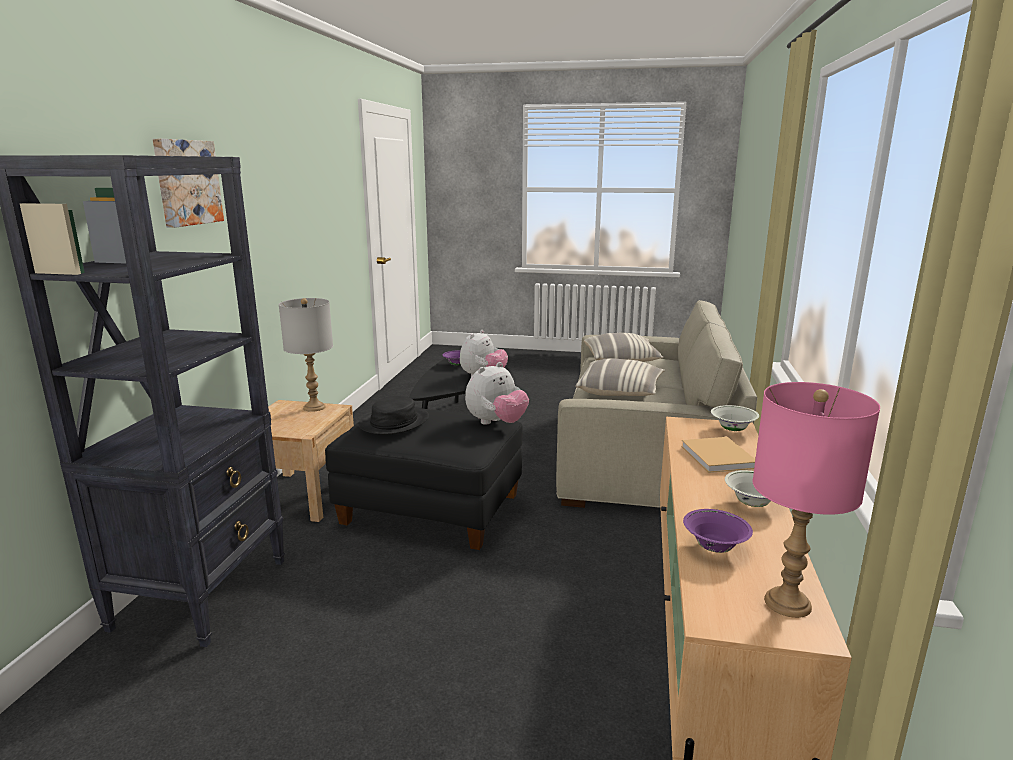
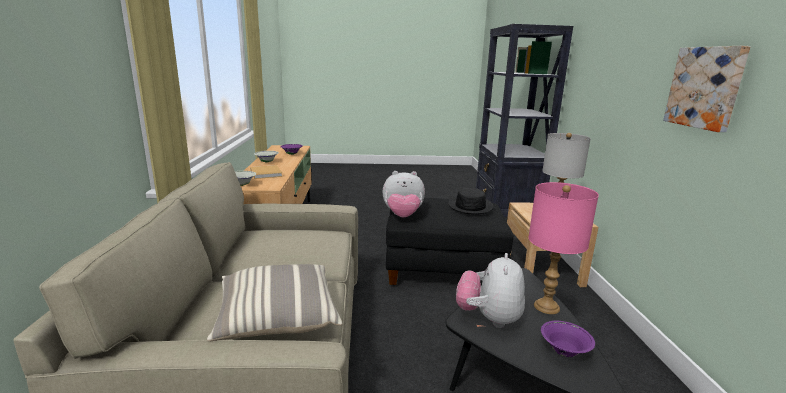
camera: 165 degrees right, 0 degrees up
picture [152,139,224,228] -> picture moved to [663,46,751,132]
plush toy [465,362,529,425] -> plush toy turned 120 degrees counterclockwise [382,171,425,217]
pillow [575,358,665,396] -> none
pink table lamp [753,382,880,618] -> pink table lamp moved to [528,182,599,314]

